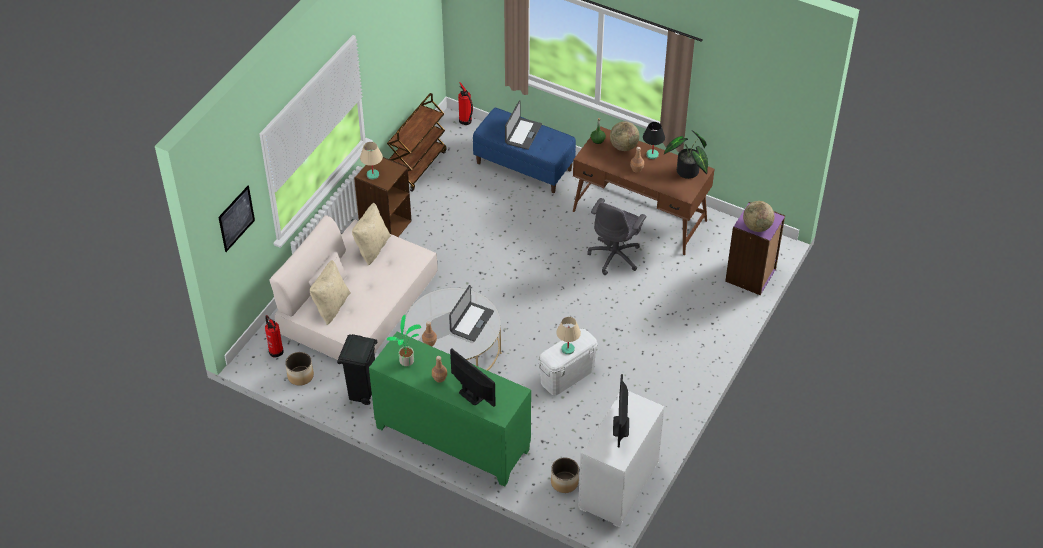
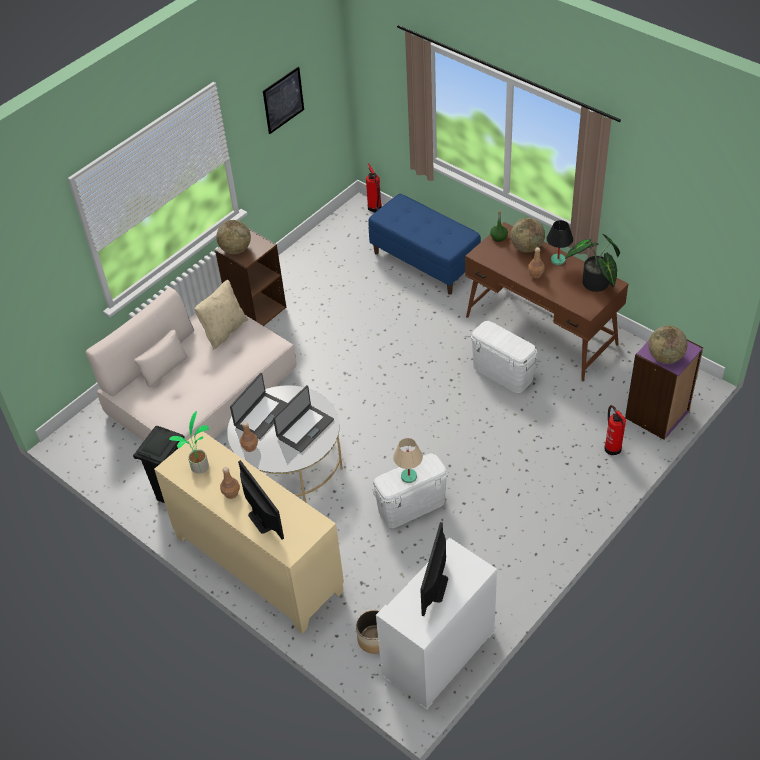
camera: 15 degrees right, 0 degrees up
picture [218,186,255,252] -> picture moved to [263,67,304,134]
fire extinguisher [265,315,284,358] -> fire extinguisher moved to [604,405,626,456]
planter [285,352,314,386] -> none
beige pillow [310,260,351,325] -> none
beige table lamp [360,142,383,180] -> globe [216,220,251,254]
green cabinet [369,332,531,487] -> beige cabinet [154,432,344,633]
brown cart [387,93,447,192] -> none
laptop [505,100,542,150] -> laptop moved to [230,373,288,439]
grey office chair [587,198,646,275] -> white storage box [471,321,537,393]

